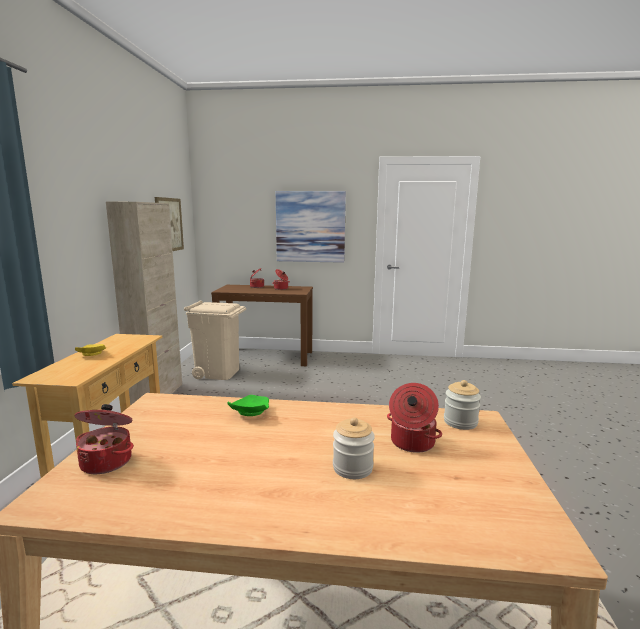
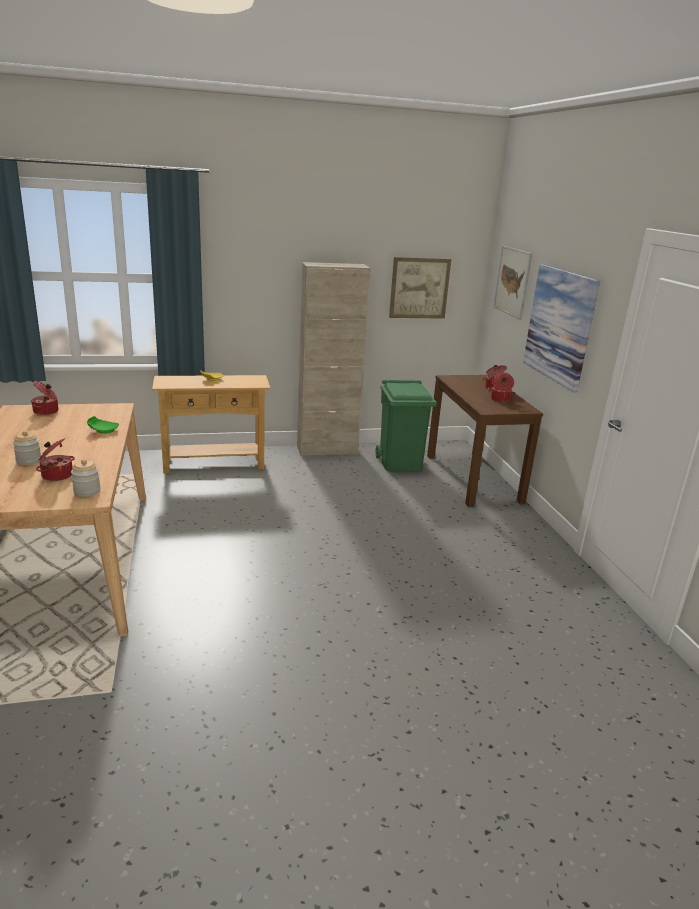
camera: 70 degrees right, 10 degrees up
beige trash can [184,301,246,380] -> green trash can [376,380,437,472]
none -> picture [493,246,532,320]

